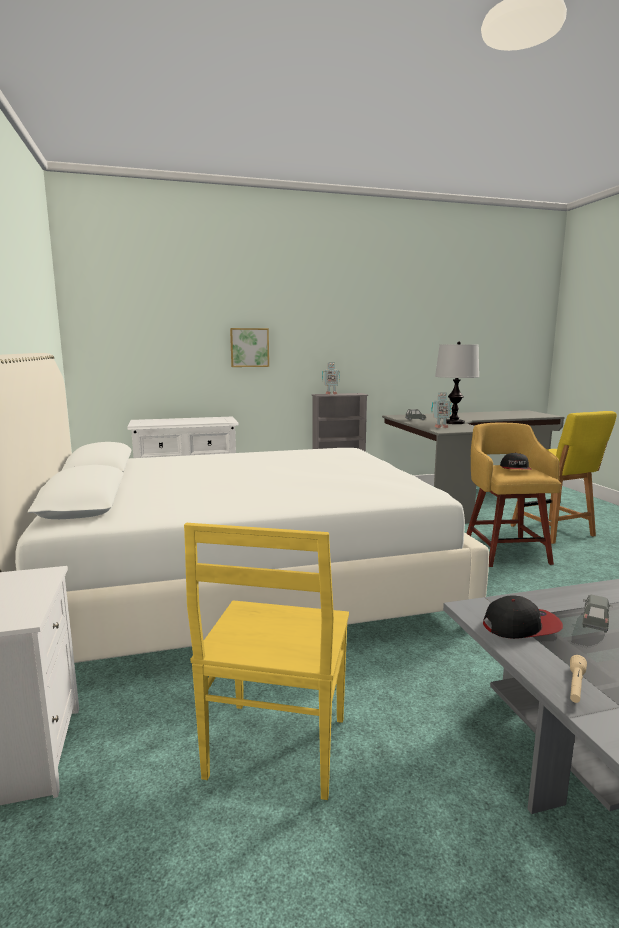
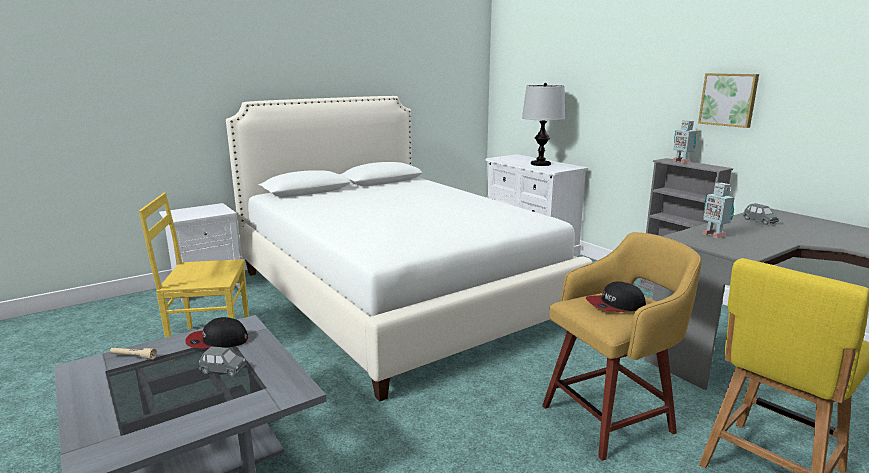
camera: 70 degrees right, 5 degrees up
picture [230,328,269,367] -> picture moved to [698,73,759,128]
table lamp [435,341,479,424] -> table lamp moved to [522,83,565,166]
cap [483,596,563,639] -> cap turned 105 degrees clockwise [185,317,248,348]

